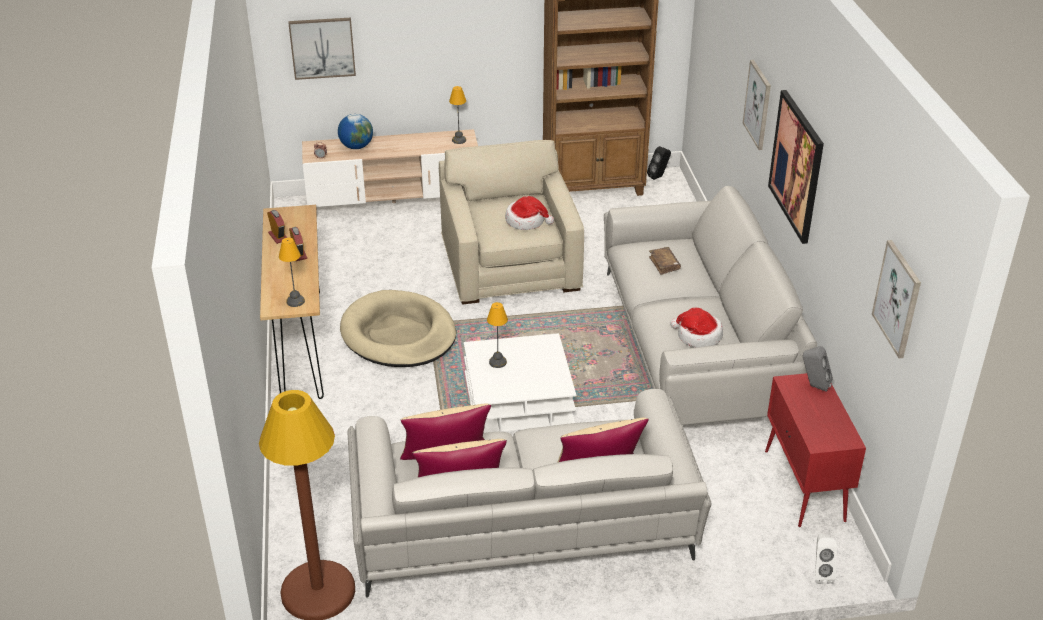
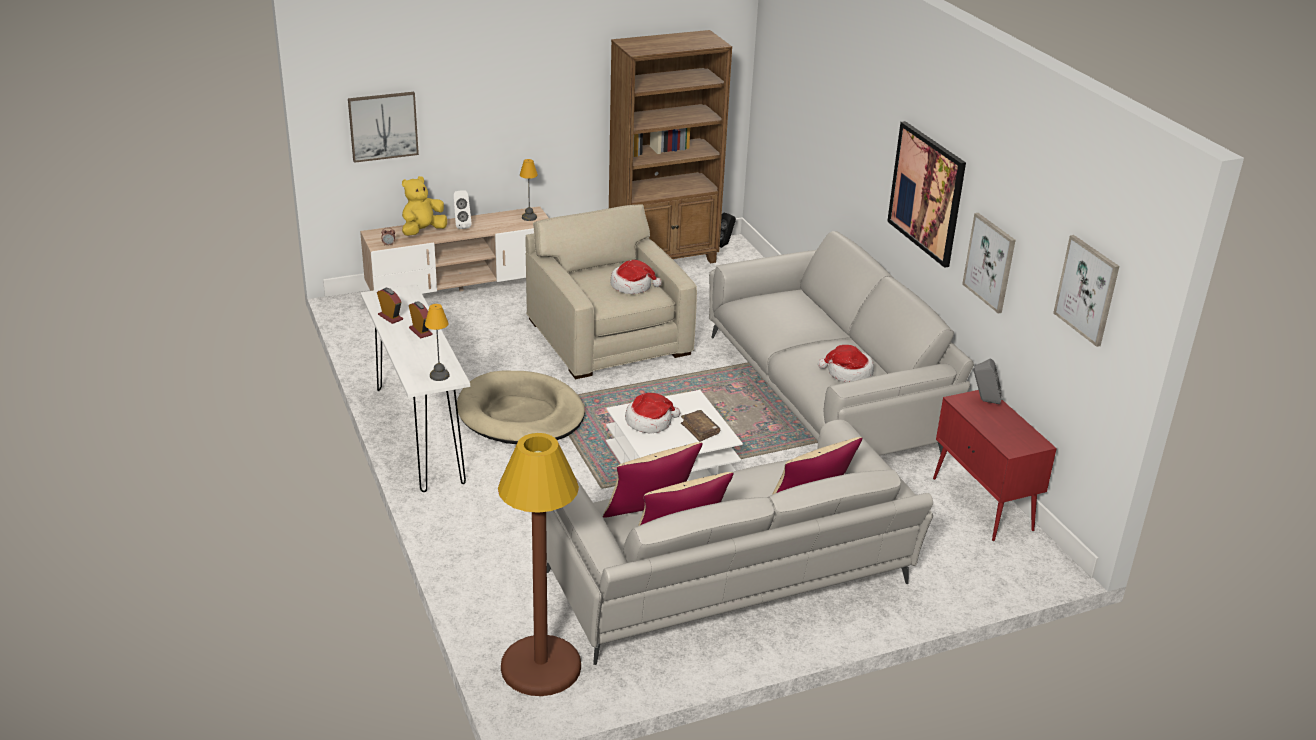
camera: 15 degrees left, 5 degrees down
brown console table [260,205,324,399] -> white console table [361,284,470,492]
globe [338,114,373,149] -> yellow plush toy [402,176,447,236]
table lamp [487,302,508,368] -> hat [625,393,680,433]
brown book [649,247,681,275] -> brown book moved to [681,410,720,442]
picture [743,60,771,150] -> picture moved to [962,213,1016,314]
white speaker [815,534,837,584] -> white speaker moved to [454,190,472,229]

